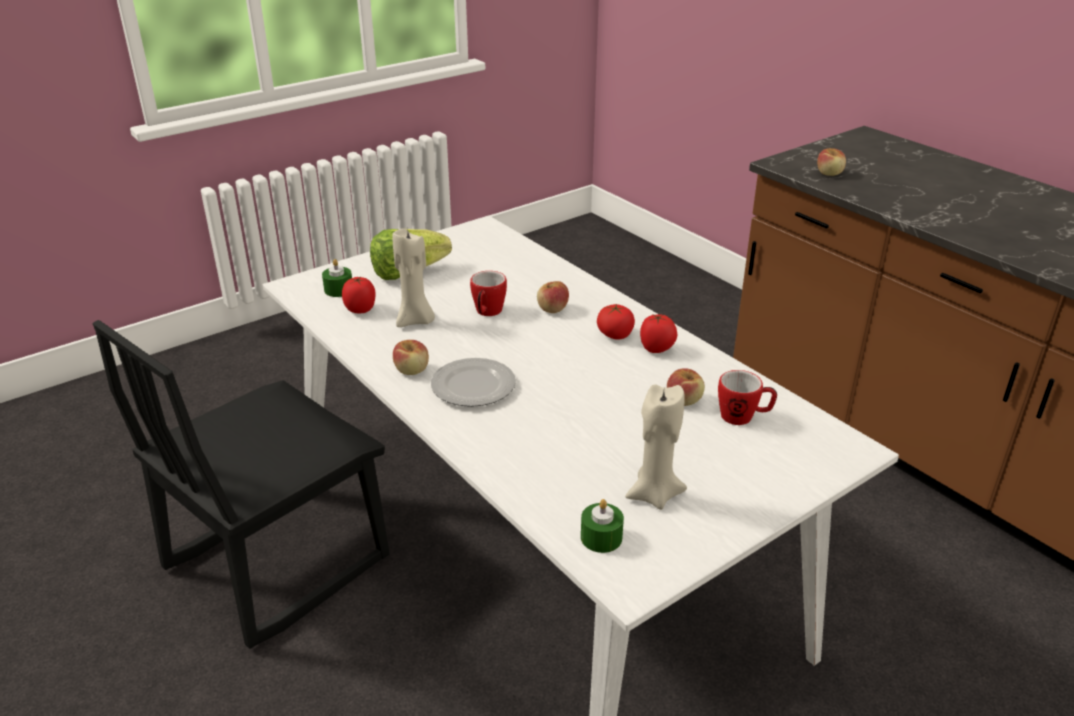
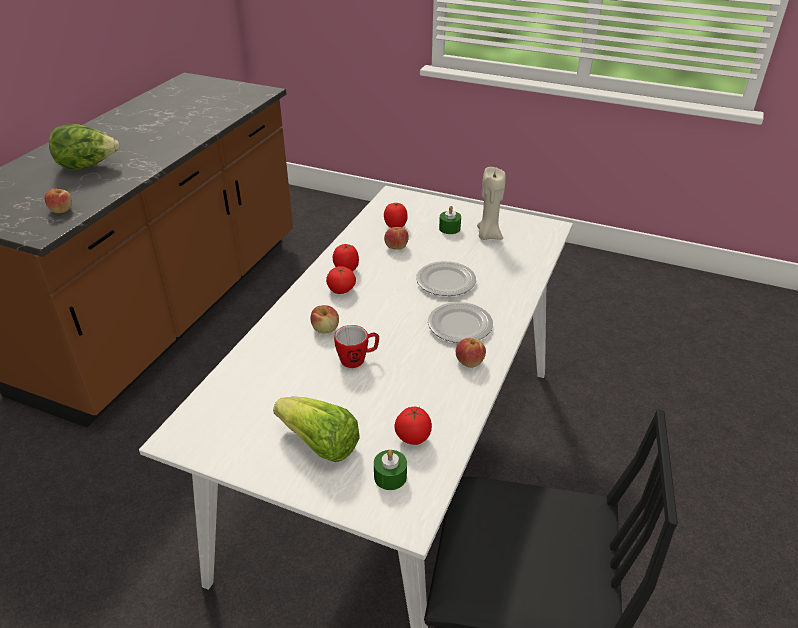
camera: 120 degrees left, 5 degrees up
beige candle [392,228,435,327] -> none
green candle [581,499,624,553] -> green candle moved to [439,206,461,234]
mug [718,370,777,425] -> tomato [384,203,408,228]
none -> lettuce [49,124,120,170]
none -> plate [416,261,476,296]

